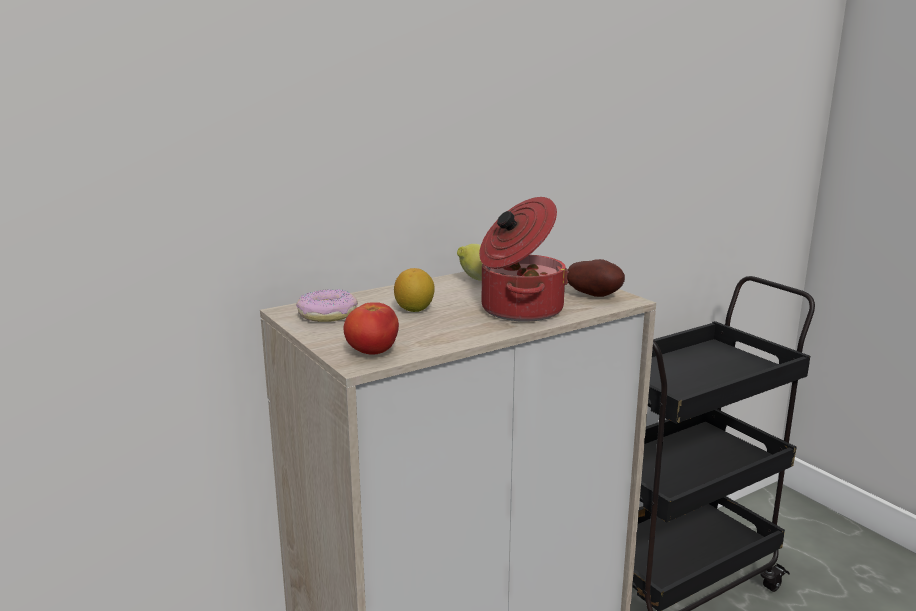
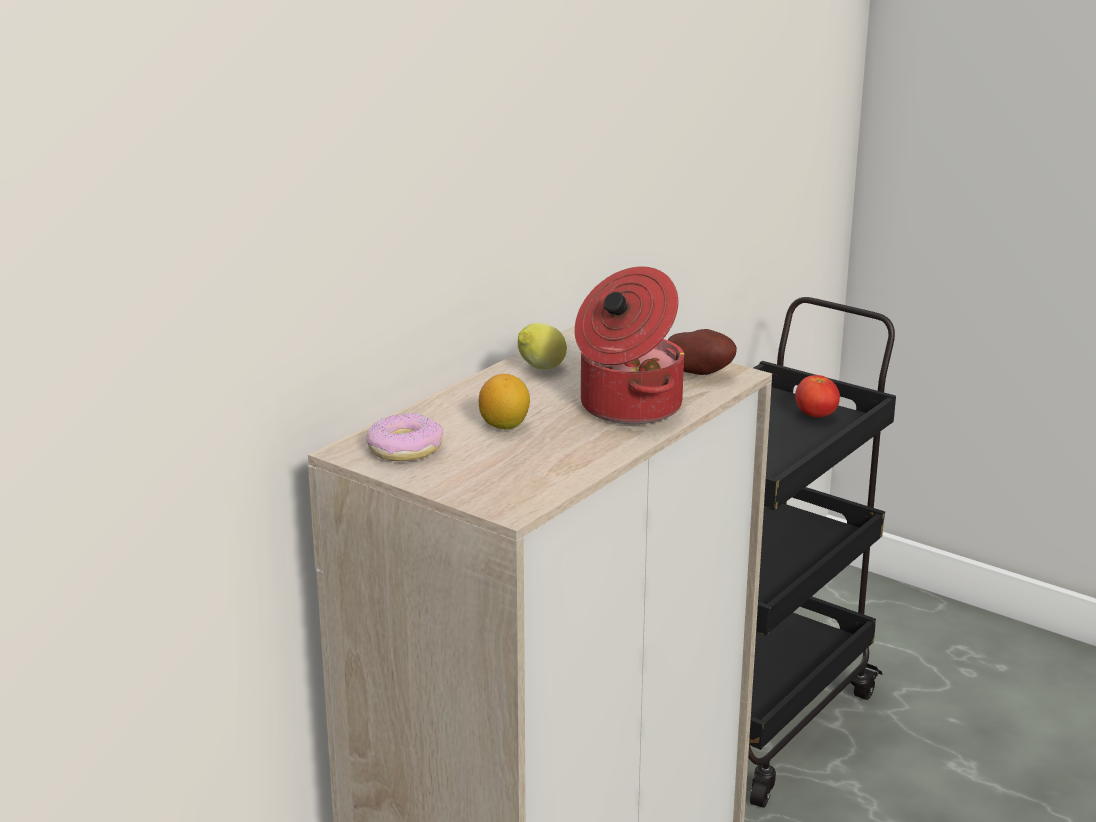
camera: 20 degrees left, 5 degrees up
tomato [343,302,399,355] -> tomato moved to [795,375,840,417]

